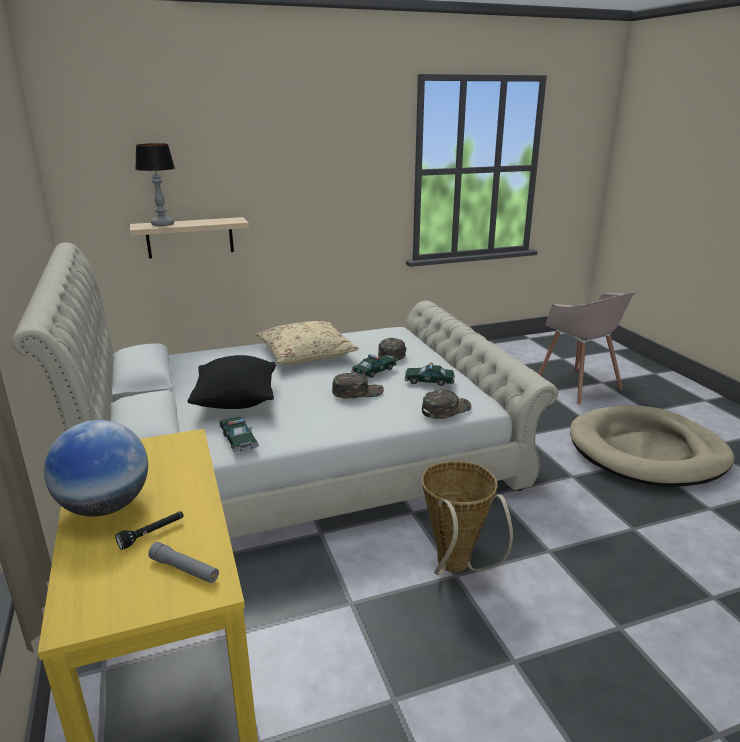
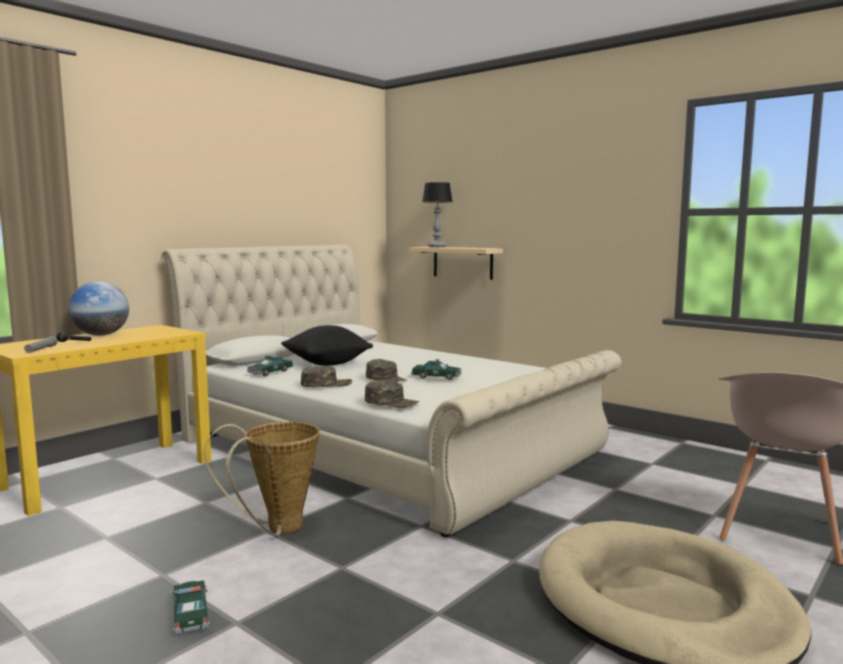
camera: 60 degrees right, 15 degrees down
beige pillow [256,321,359,365] -> none
green cap [378,338,407,361] -> green cap moved to [301,366,352,387]
toy car [405,363,455,386] -> toy car moved to [172,580,210,635]

